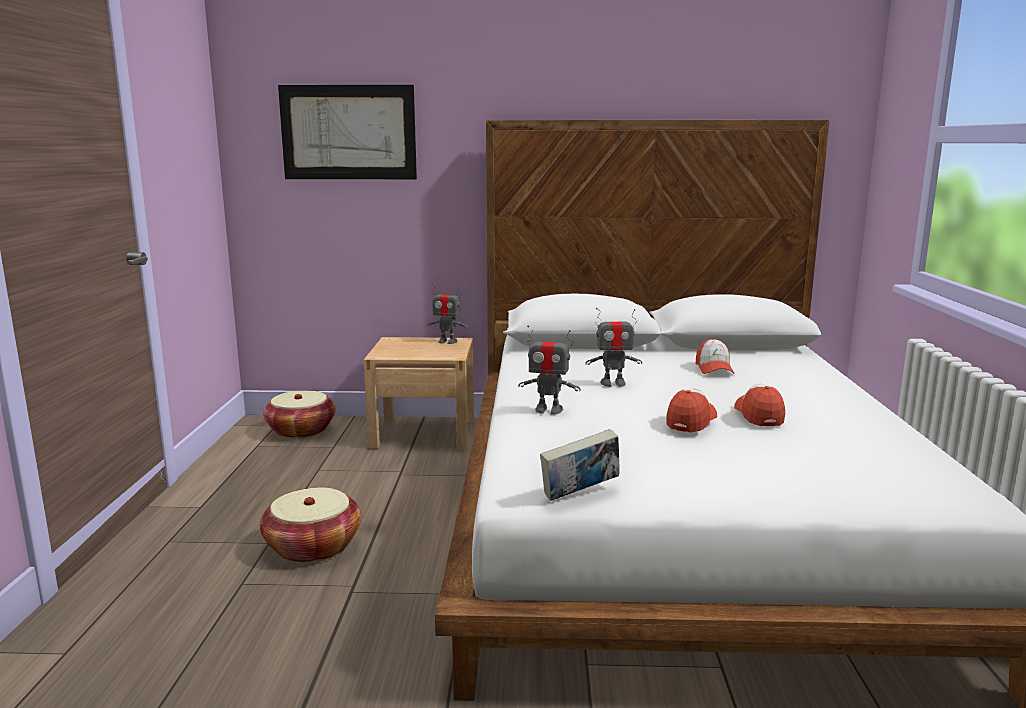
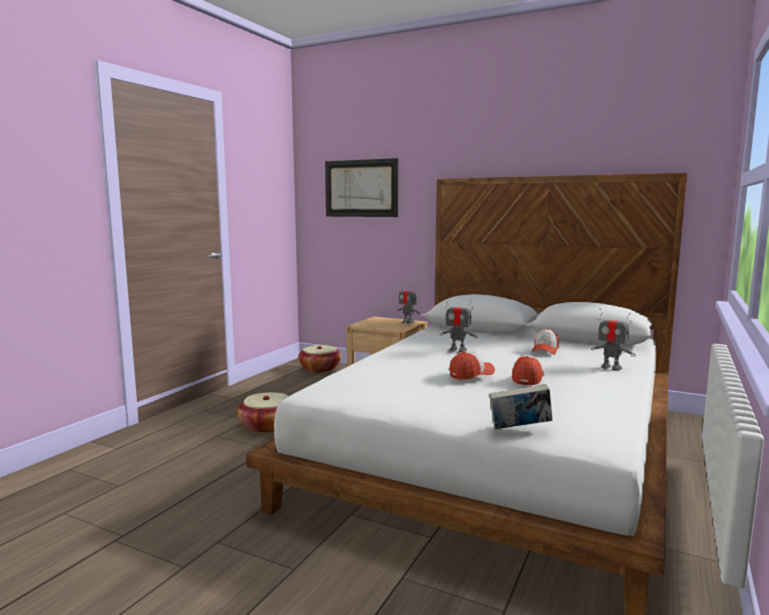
camera: 25 degrees right, 5 degrees down
toy robot [518,325,581,415] -> toy robot moved to [591,309,636,371]
book [540,429,620,501] -> book moved to [489,384,552,429]

